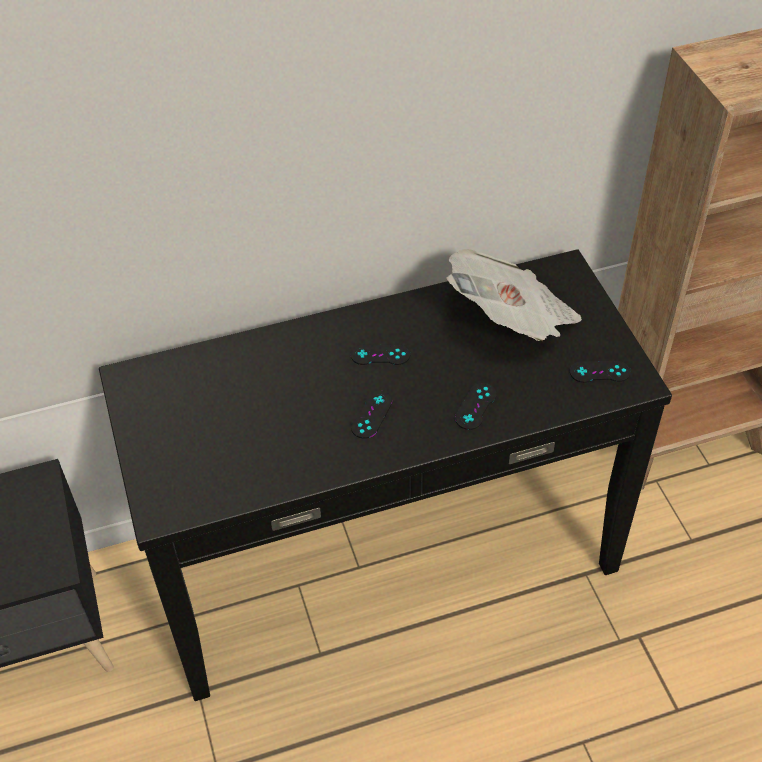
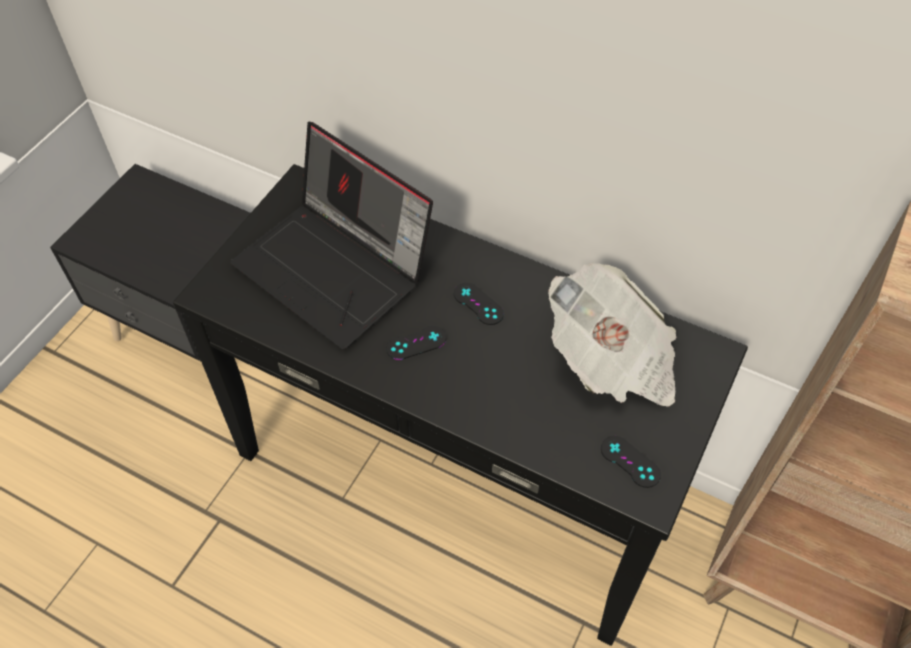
camera: 45 degrees right, 5 degrees up
black game controller [455,383,497,430] -> none
none -> laptop [230,122,433,349]

